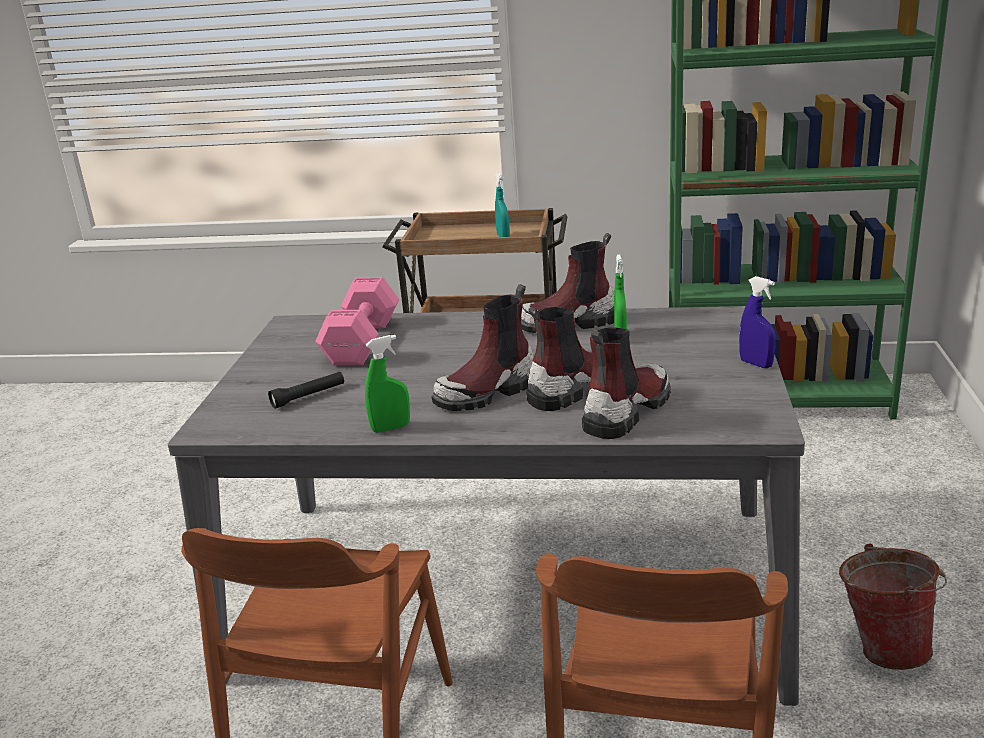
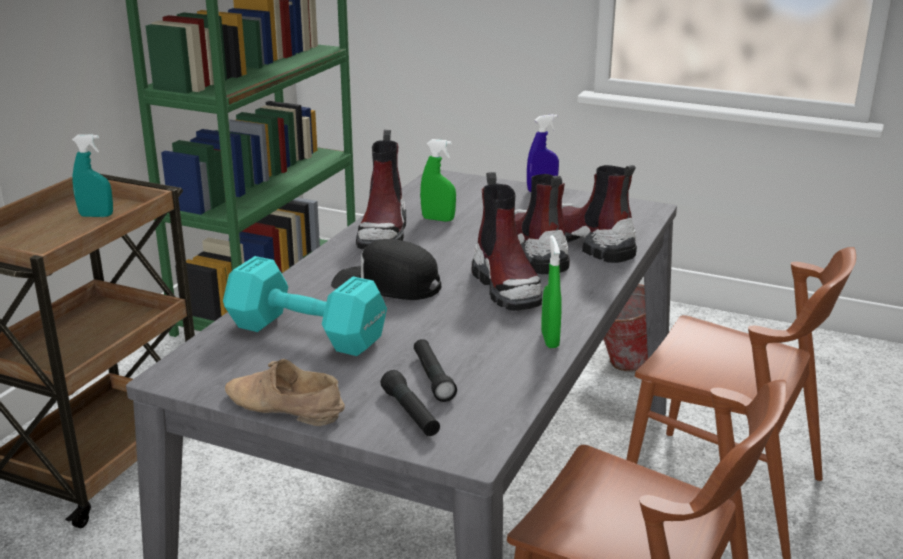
camera: 75 degrees left, 0 degrees up
pink dumbbell [315,277,399,365] -> turquoise dumbbell [223,256,387,356]
none -> beige shoe [225,359,345,426]
none -> black cap [331,239,441,300]
none -> black flashlight [381,370,440,436]

